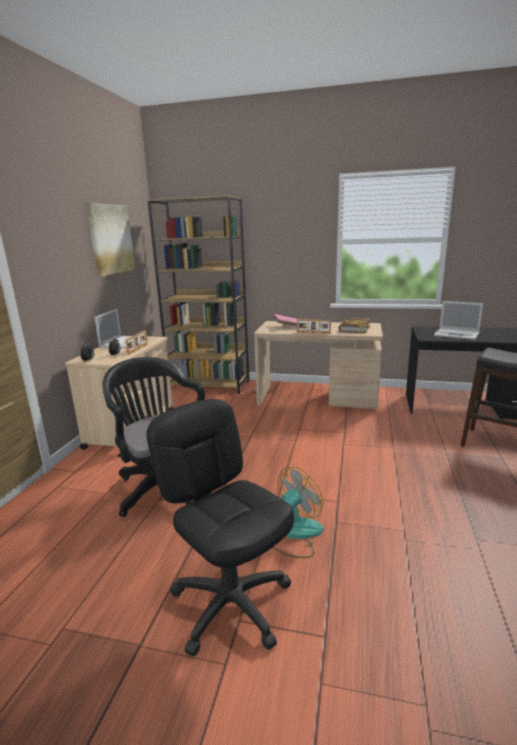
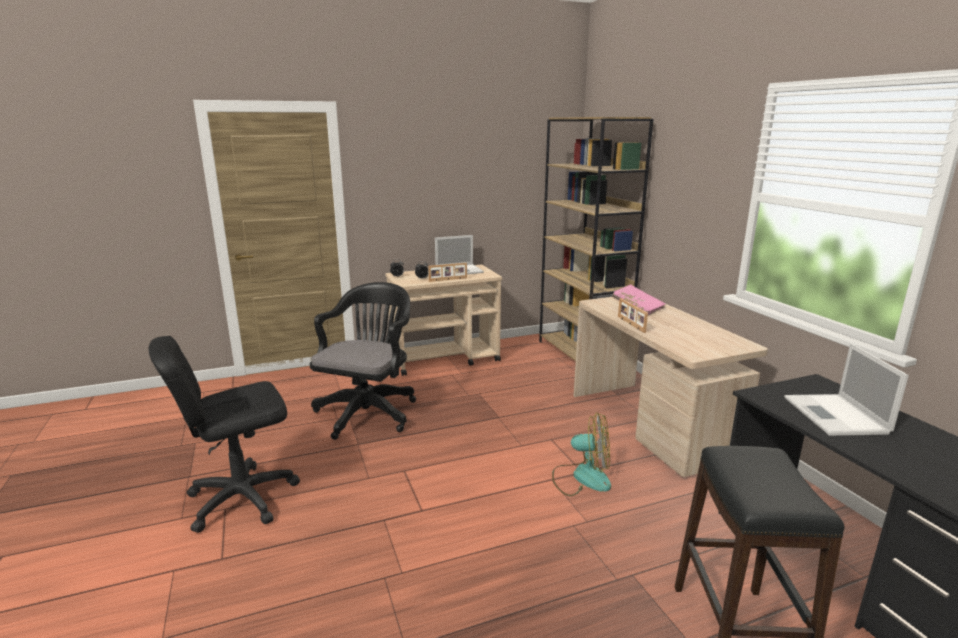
camera: 55 degrees right, 0 degrees up
picture [86,203,135,277] -> none
black office chair [146,399,294,657] -> black office chair turned 135 degrees counterclockwise [149,336,300,533]
fan [272,467,324,558] -> fan moved to [552,412,611,496]
book [338,318,370,333] -> none

